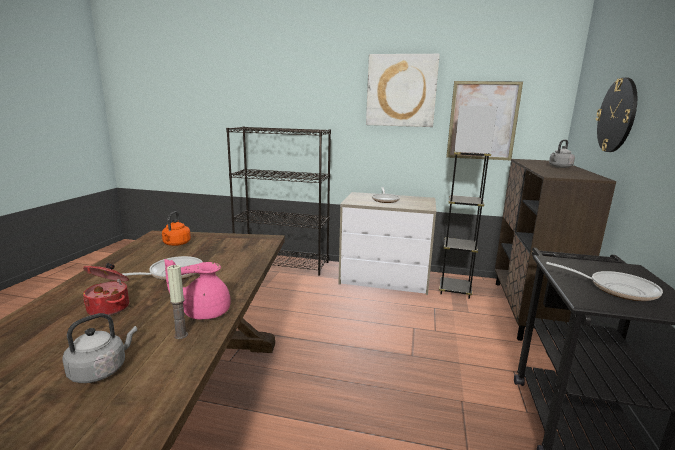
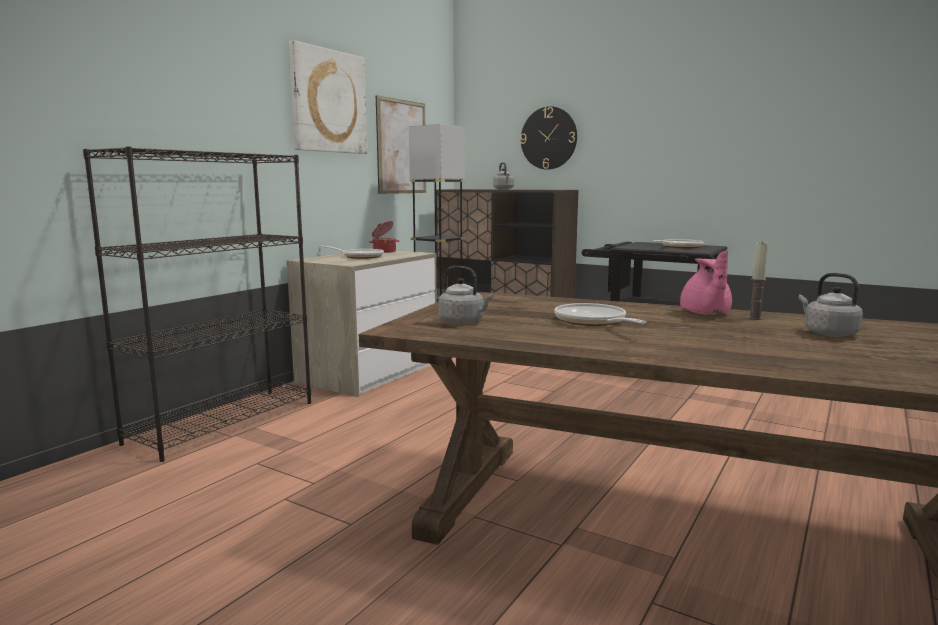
camera: 70 degrees left, 5 degrees down
cooking pot [83,263,129,316] -> cooking pot moved to [369,221,399,253]
orange kettle [162,211,191,246] -> grey kettle [438,266,493,324]

